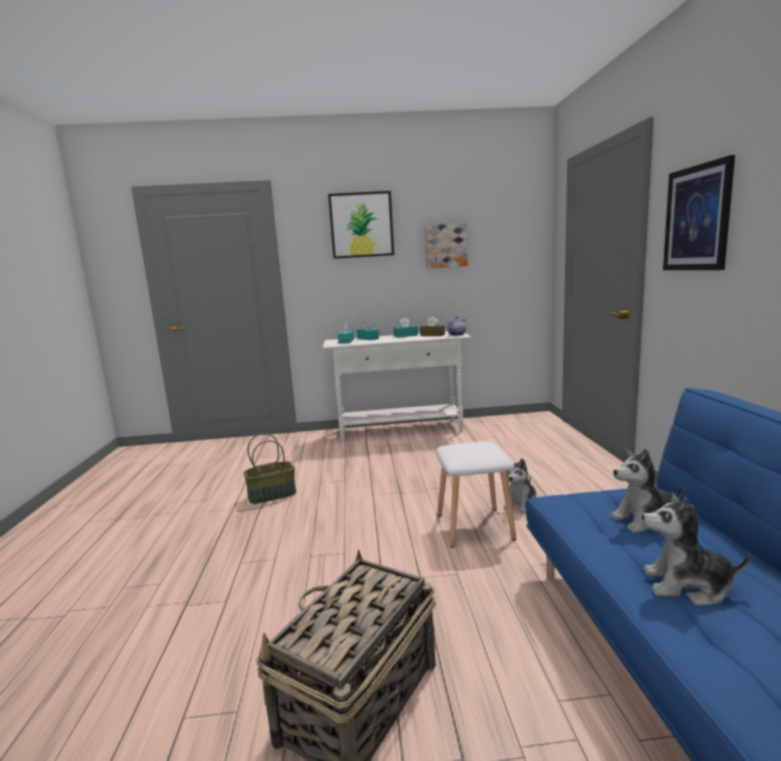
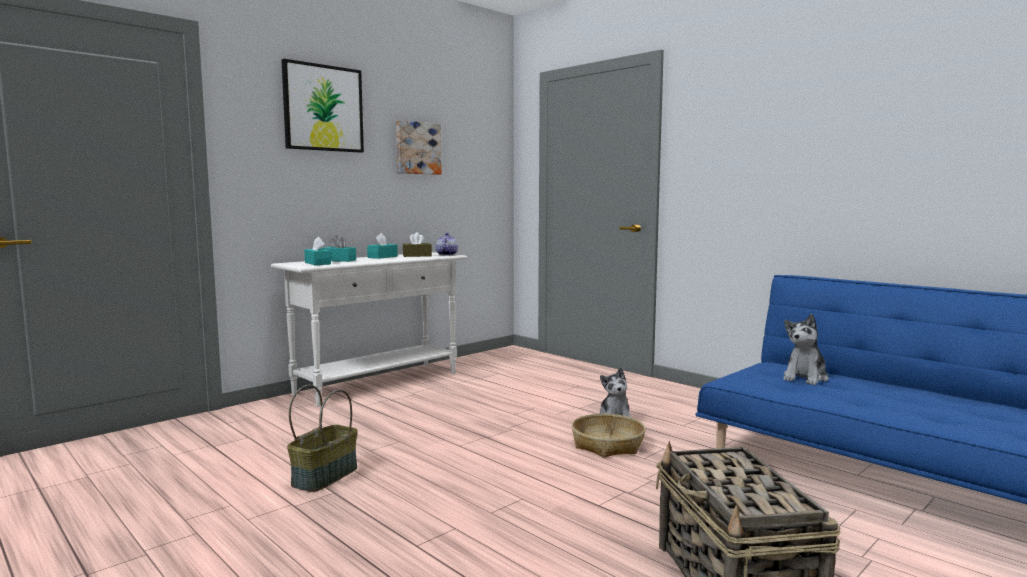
camera: 40 degrees left, 5 degrees down
white stool [436,442,517,548] -> basket [572,414,646,458]
plush toy [642,492,750,606] -> none
picture [663,155,735,270] -> none

